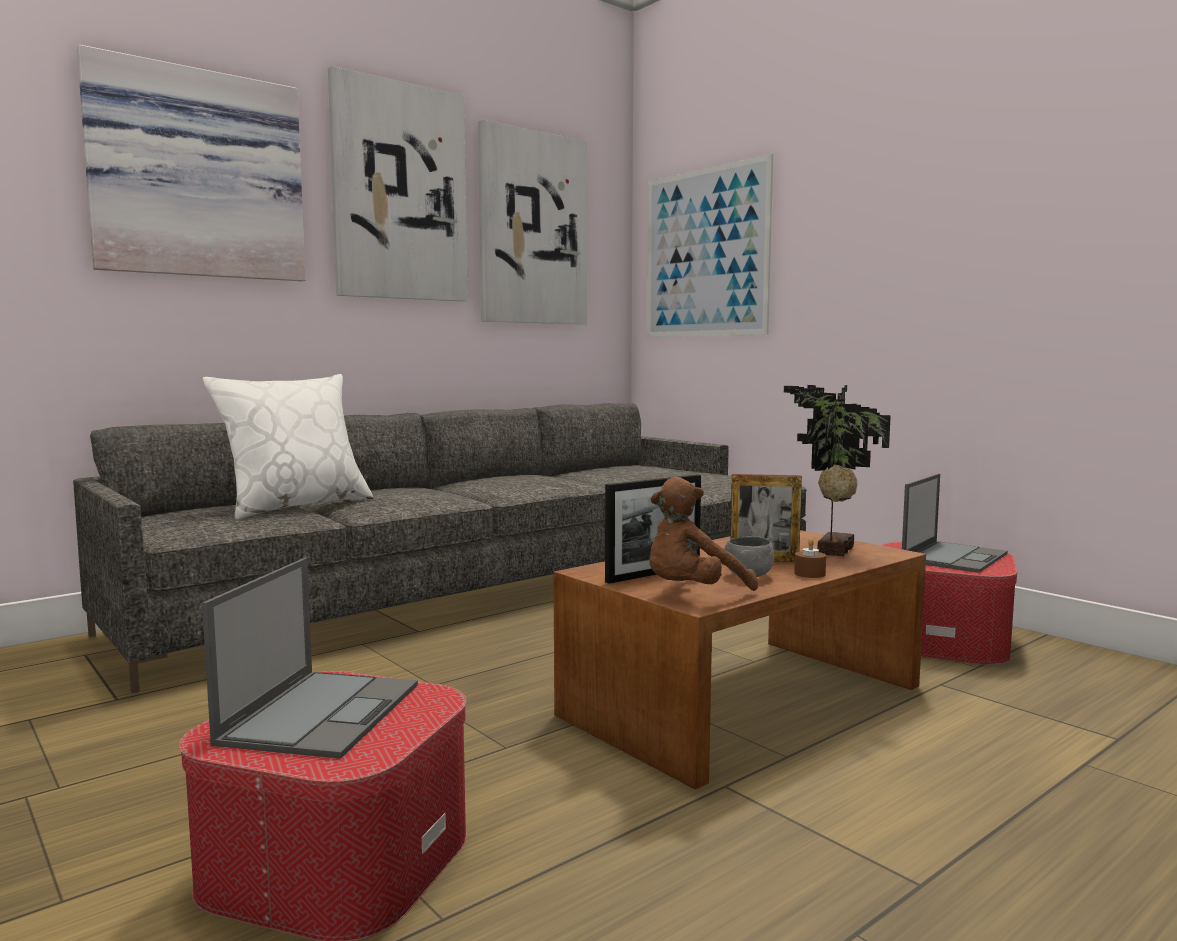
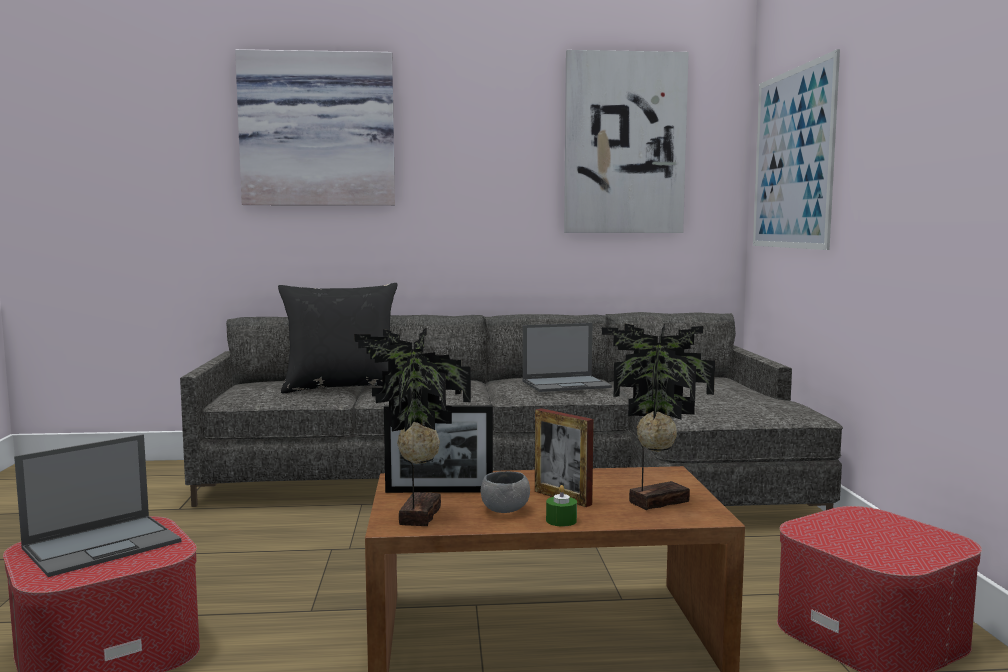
camera: 35 degrees right, 0 degrees up
white pillow [202,374,374,520] -> black pillow [278,283,398,393]
picture [328,66,468,301] -> none
brown plush toy [649,477,758,591] -> potted plant [354,328,471,526]
brown candle [794,538,826,578] -> green candle [546,485,577,526]
laptop [902,474,1008,573] -> laptop moved to [523,323,612,392]

